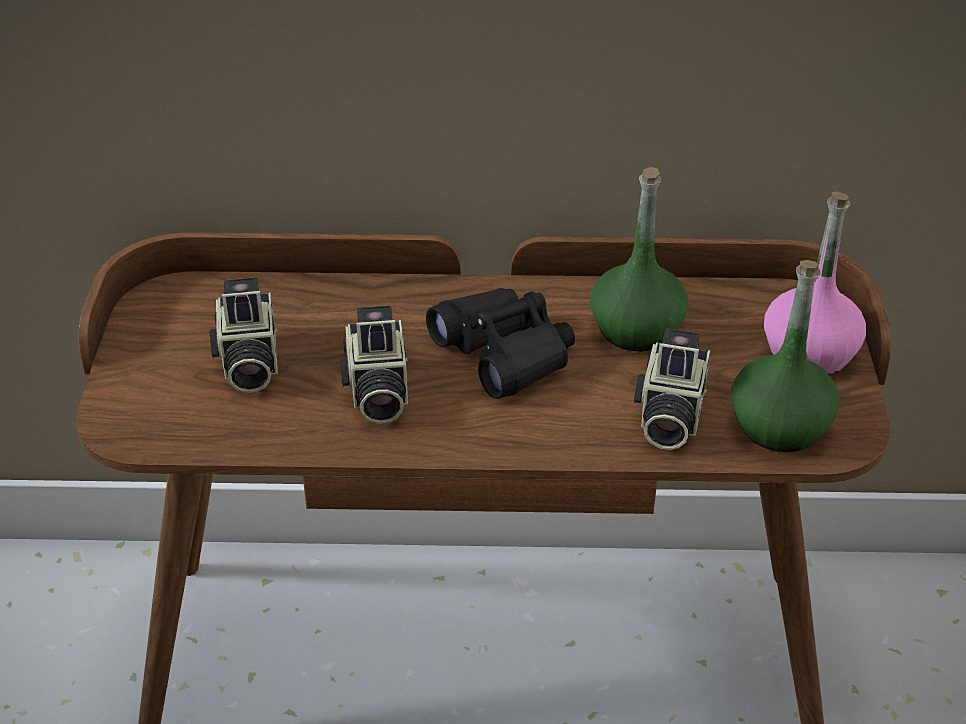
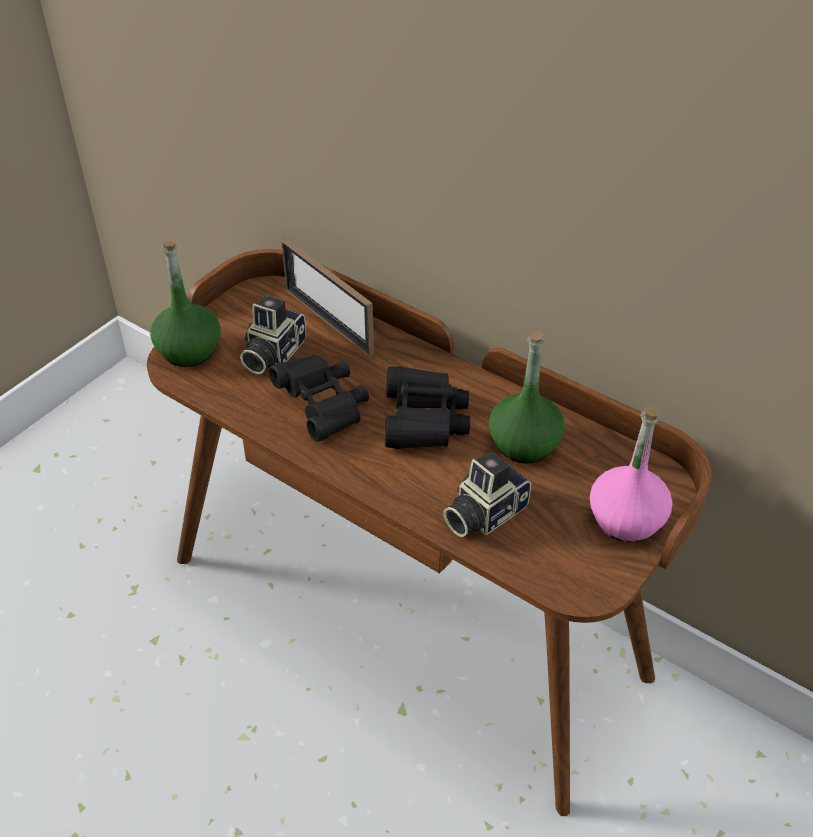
camera: 35 degrees right, 5 degrees up
camera [340,306,408,424] -> black binoculars [269,354,369,442]
green bottle [731,260,840,452] -> green bottle moved to [150,240,221,367]
none -> picture frame [281,238,374,356]

